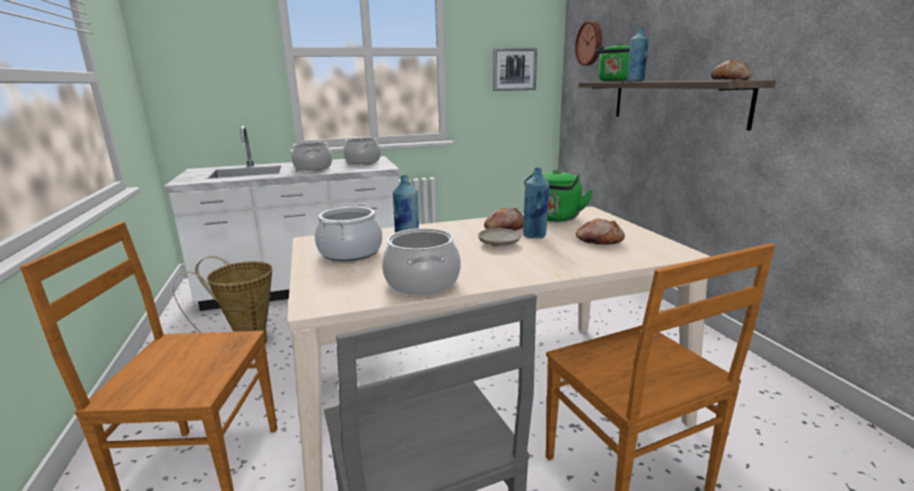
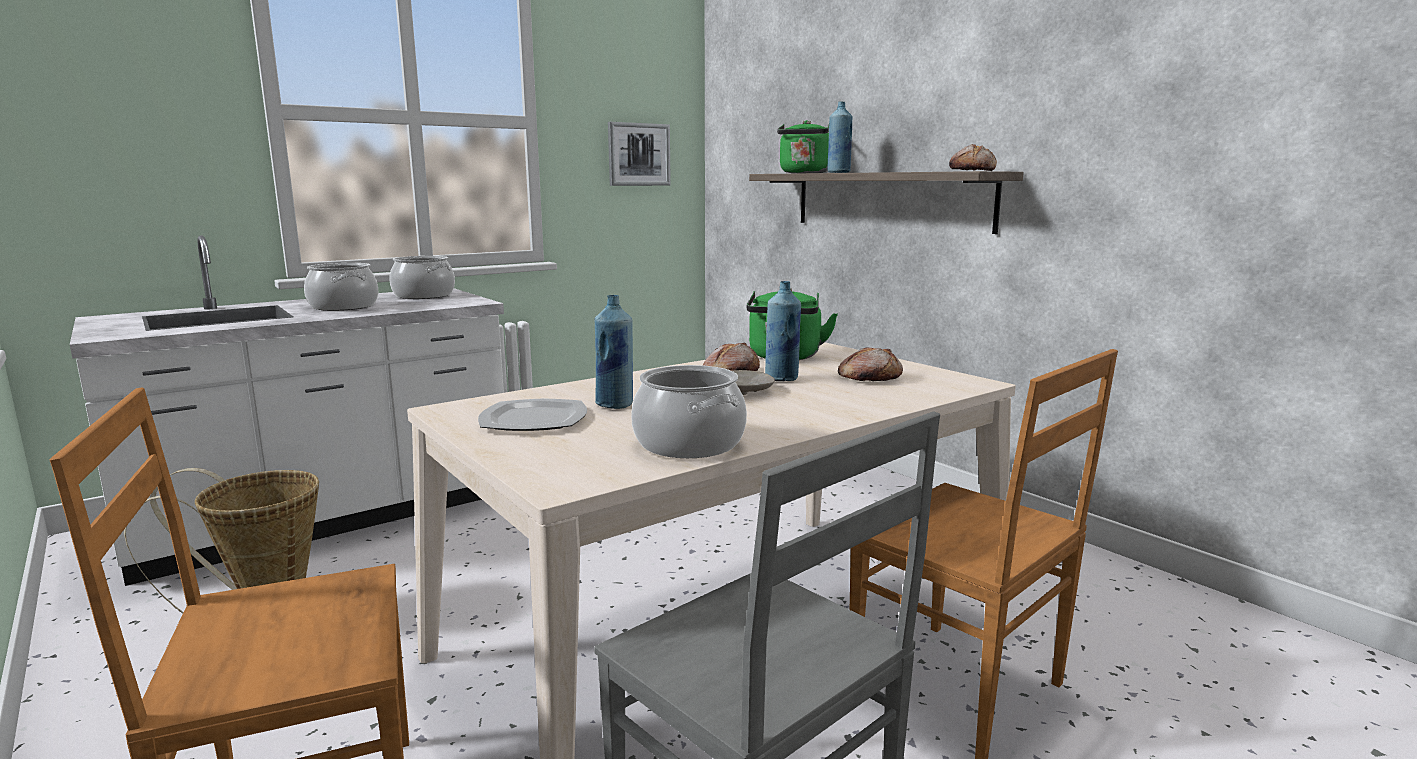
camera: 20 degrees left, 5 degrees down
cooking pot [315,203,382,262] -> plate [478,399,587,431]
wall clock [575,21,602,66] -> none

